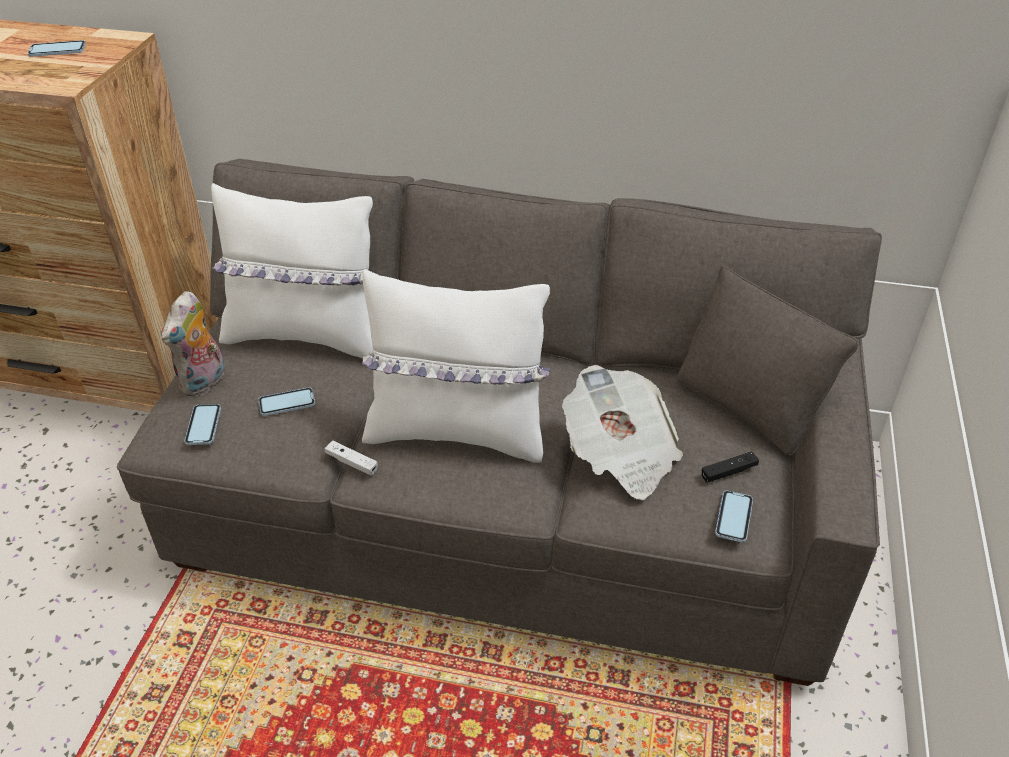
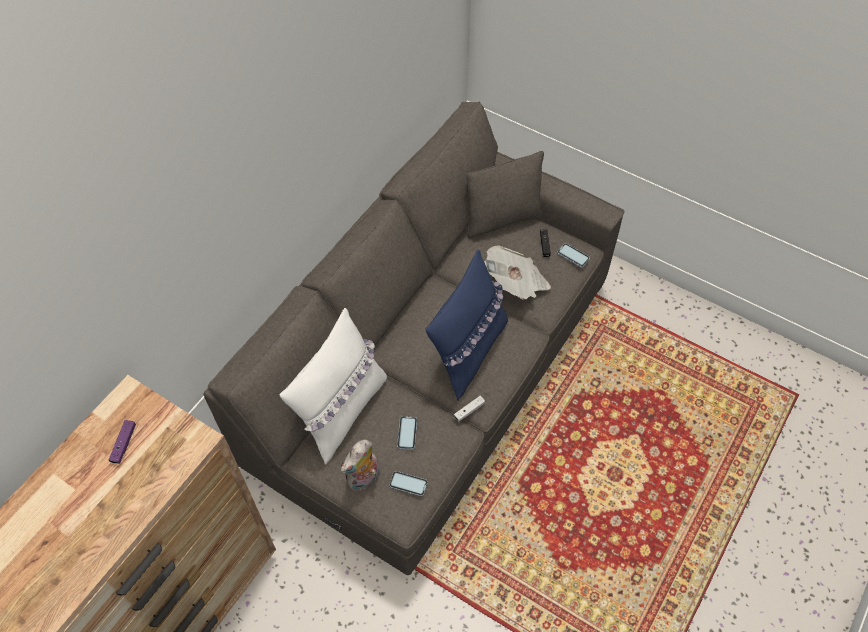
camera: 70 degrees left, 15 degrees up
phone [28,40,86,57] -> purple game controller [109,420,136,464]
plush toy [161,291,225,397] -> plush toy turned 90 degrees clockwise [341,440,379,491]
white pillow [362,269,551,463] -> blue pillow [425,249,508,401]

